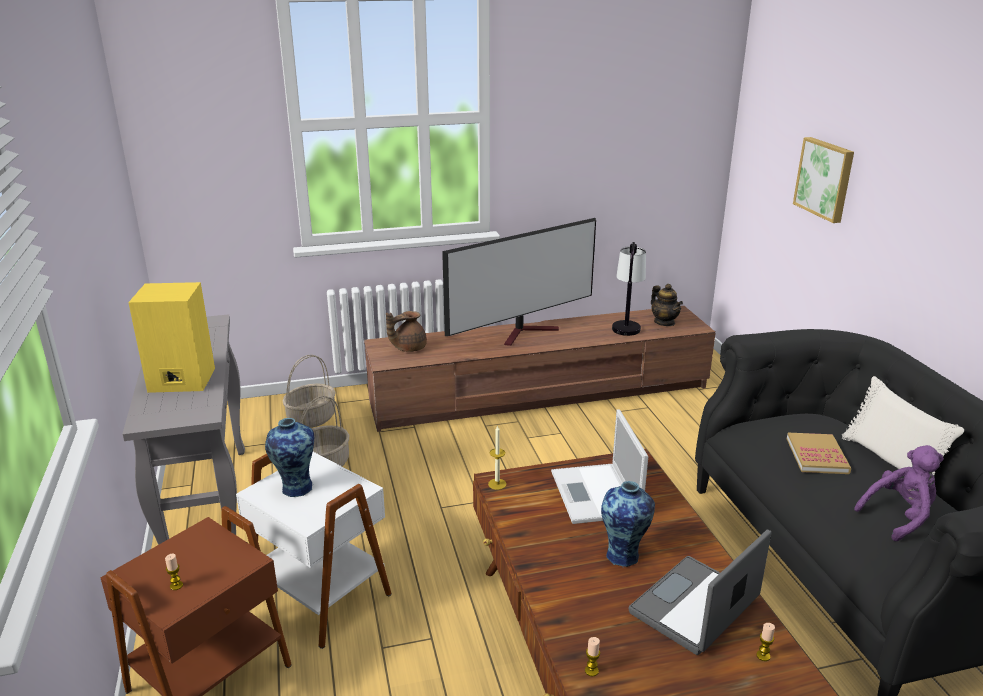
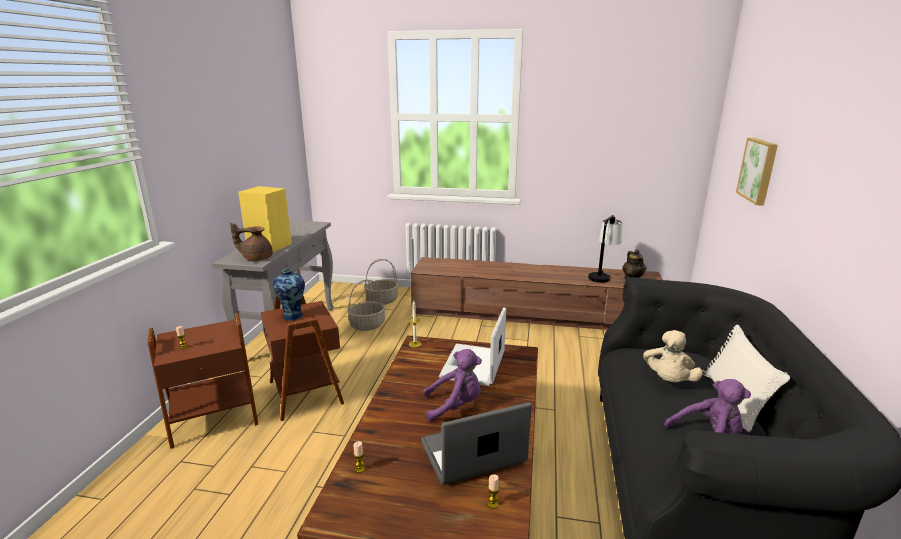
camera: 25 degrees right, 5 degrees down
white side table [236,452,392,649] -> brown side table [261,296,344,421]
brown teapot [386,311,427,352] -> brown teapot moved to [230,223,272,260]
television [442,218,596,346] -> none
vase [601,481,655,568] -> purple plush toy [423,349,482,422]
book [787,433,851,474] -> beige plush toy [643,330,703,382]

